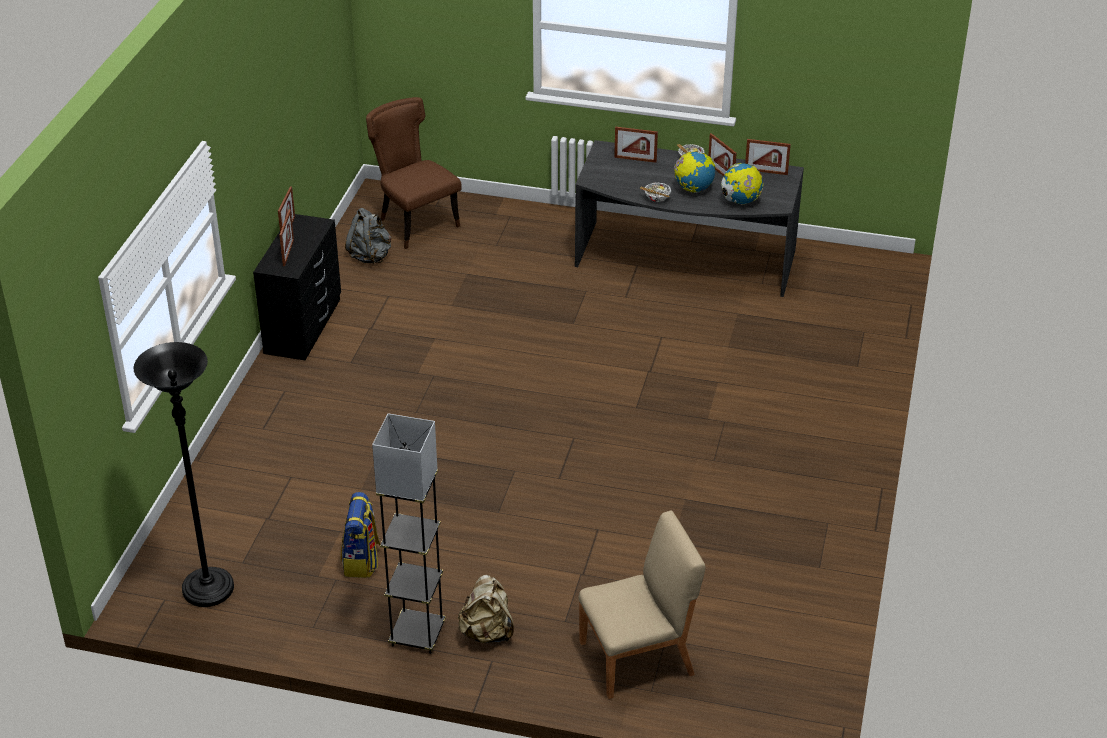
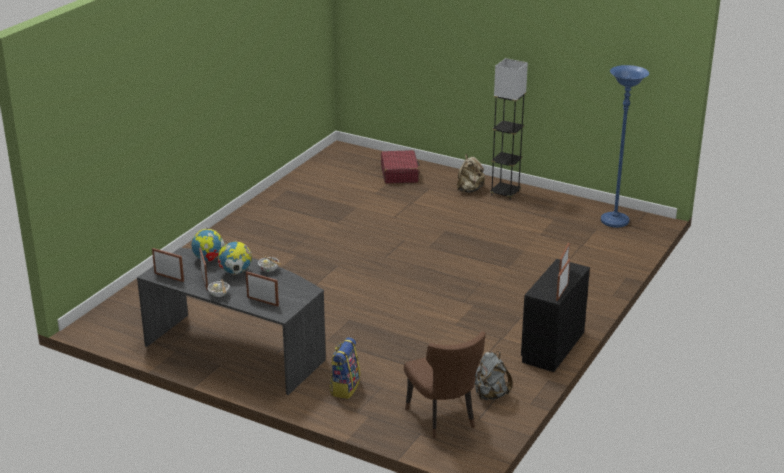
camera: 165 degrees left, 10 degrees down
black floor lamp [134,342,234,607] -> blue floor lamp [601,65,649,228]
backpack [341,492,380,578] -> backpack moved to [329,337,360,399]
beige chair [578,510,706,699] -> red suitcase [381,150,419,184]

